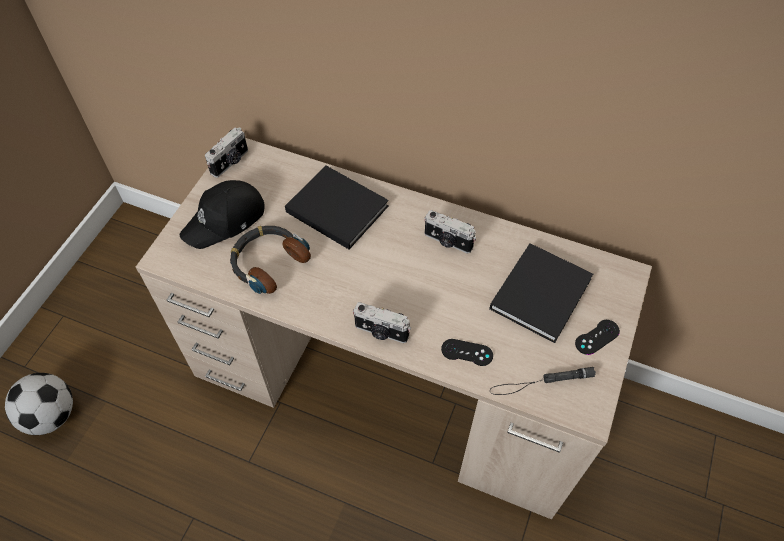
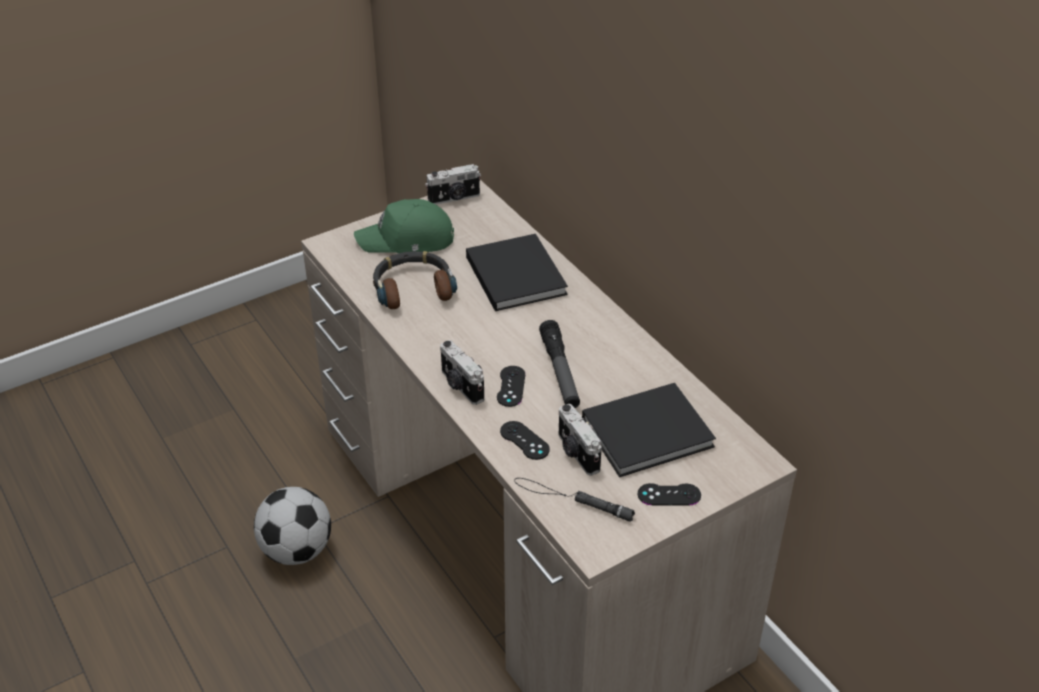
camera: 35 degrees right, 15 degrees down
football [5,373,73,435] -> football moved to [254,487,331,565]
black cap [180,180,265,249] -> green cap [354,199,454,253]
camera [424,210,476,253] -> camera moved to [559,404,602,476]
none -> black game controller [497,366,525,407]
none -> flashlight [539,320,580,408]

